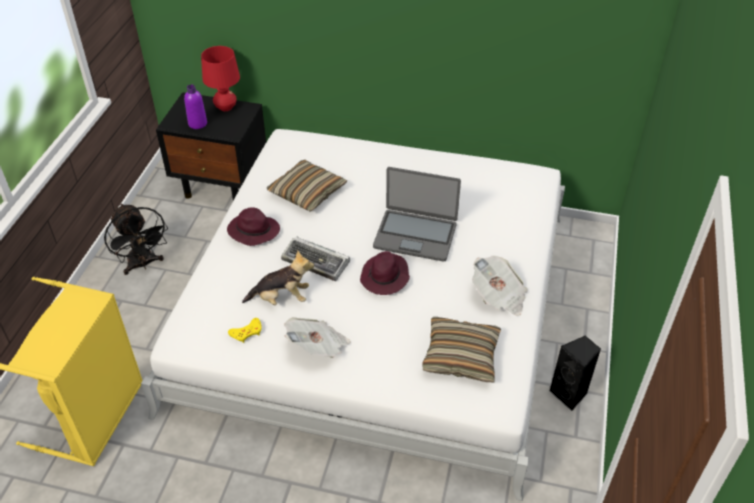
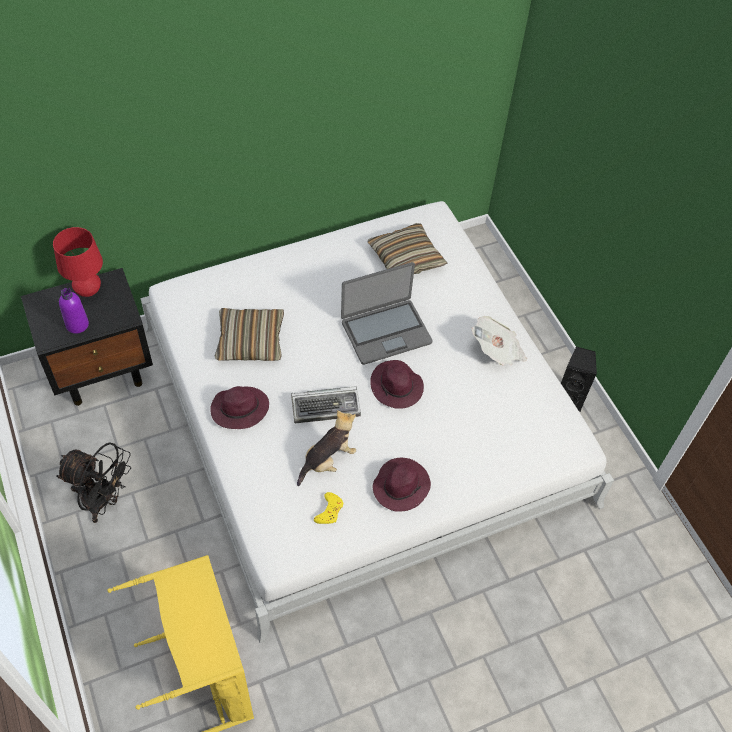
camera: 40 degrees left, 10 degrees up
newspaper [284,317,351,358] -> purple hat [372,458,431,512]
pillow [423,317,501,382] -> pillow moved to [368,223,447,274]

